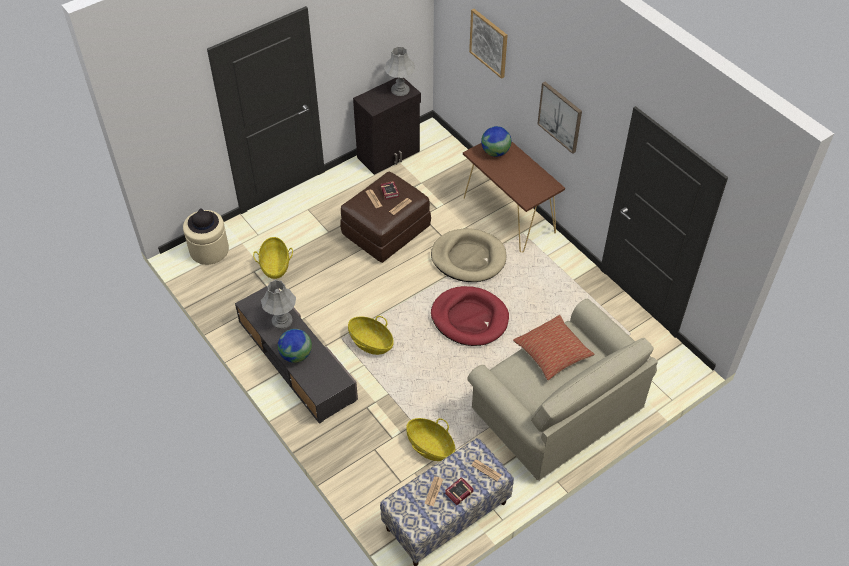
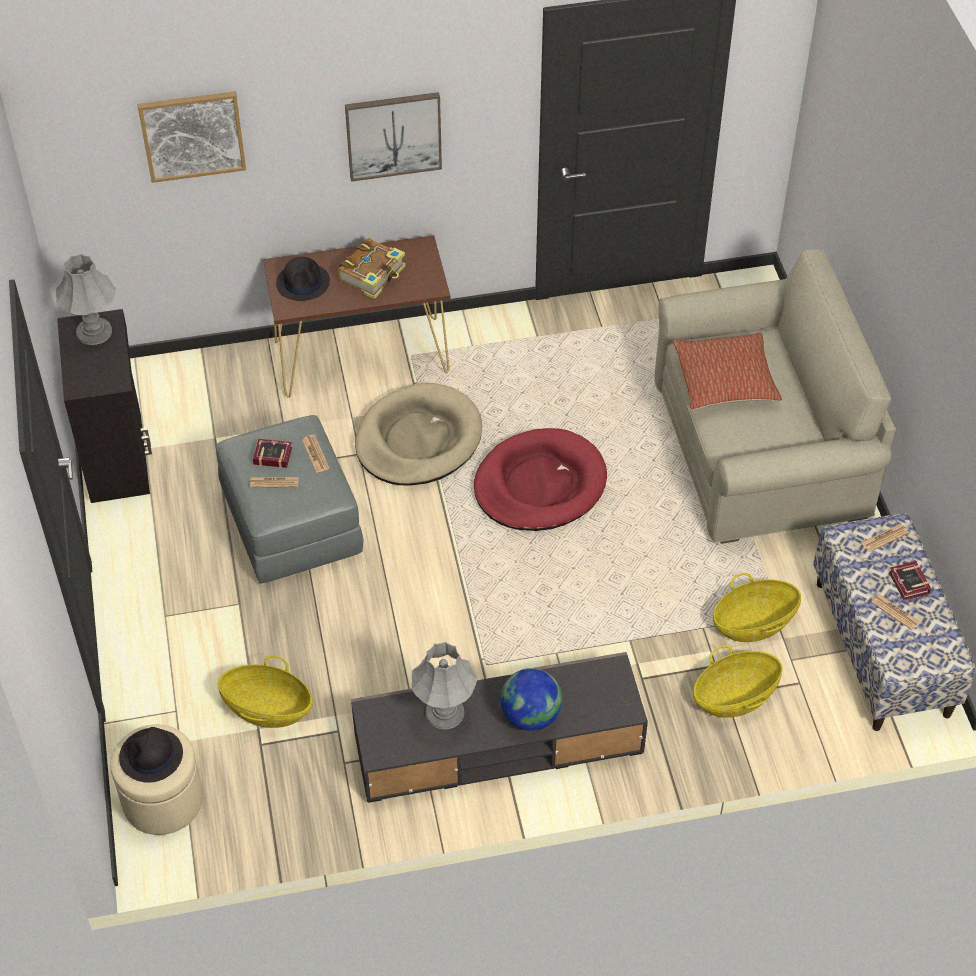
camera: 65 degrees left, 0 degrees up
brown ottoman [340,172,431,263] -> grey ottoman [216,415,363,584]
basket [348,316,394,355] -> basket moved to [693,645,783,718]
globe [481,126,511,157] -> black hat [276,257,330,301]
none -> book [337,238,406,299]

